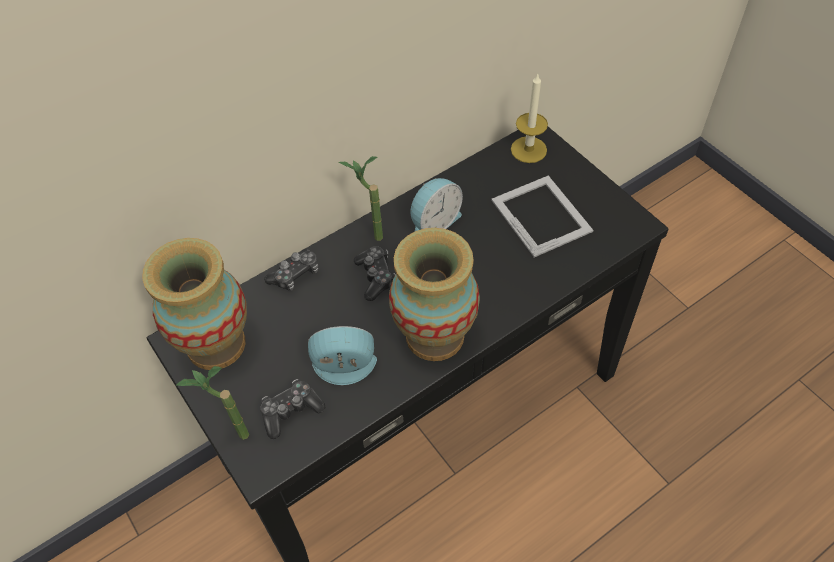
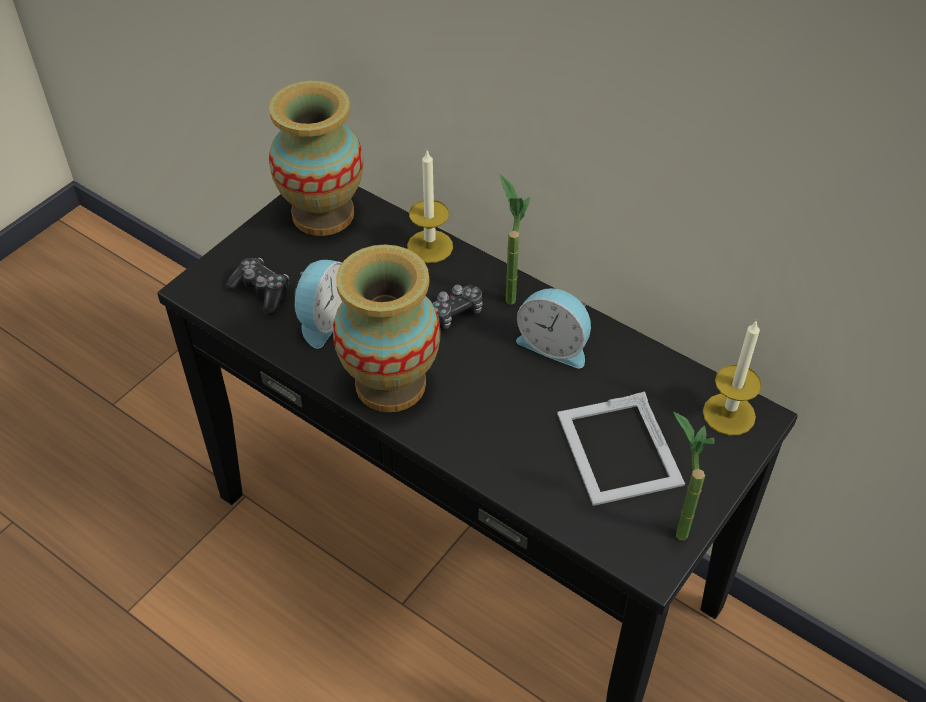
camera: 70 degrees right, 5 degrees down
potted plant [176,366,249,440] -> potted plant moved to [673,412,715,540]
game controller [264,249,318,291] -> candle [407,150,453,263]
alarm clock [308,326,377,385] -> alarm clock turned 45 degrees clockwise [294,260,343,349]
picture frame [491,175,593,257] -> picture frame turned 120 degrees clockwise [557,391,685,506]

